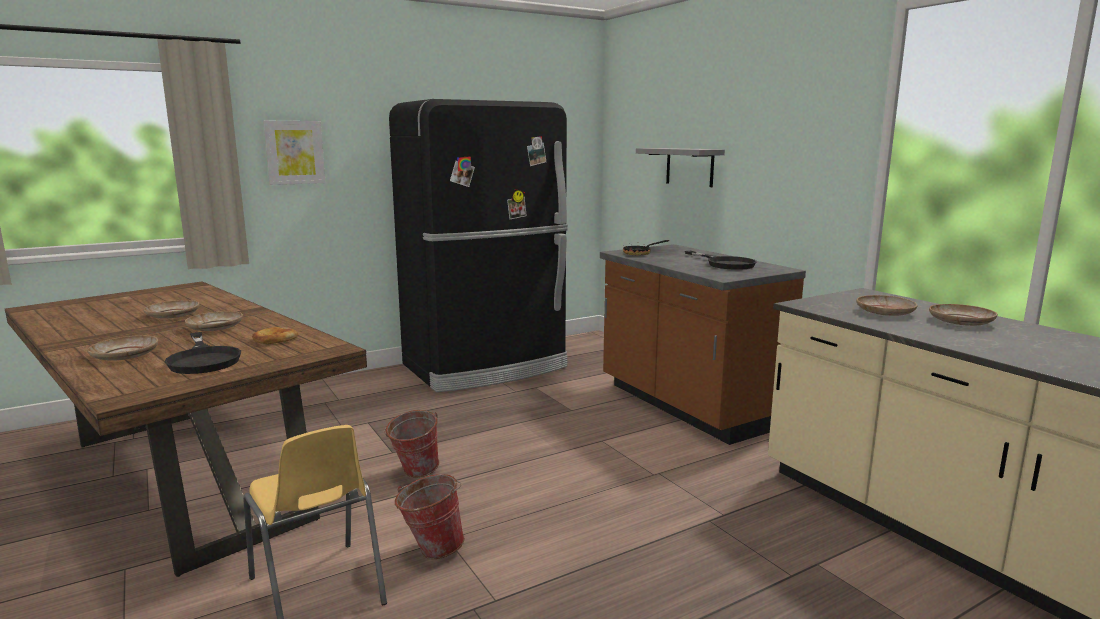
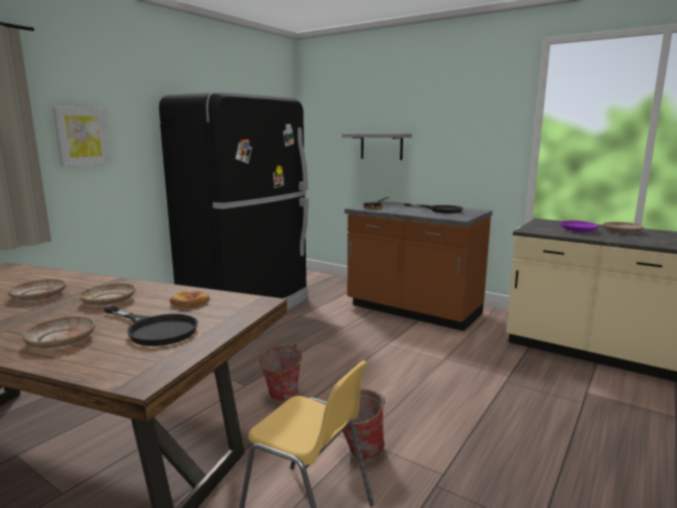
camera: 25 degrees left, 0 degrees up
beige plate [856,295,918,316] -> purple plate [561,221,598,232]

